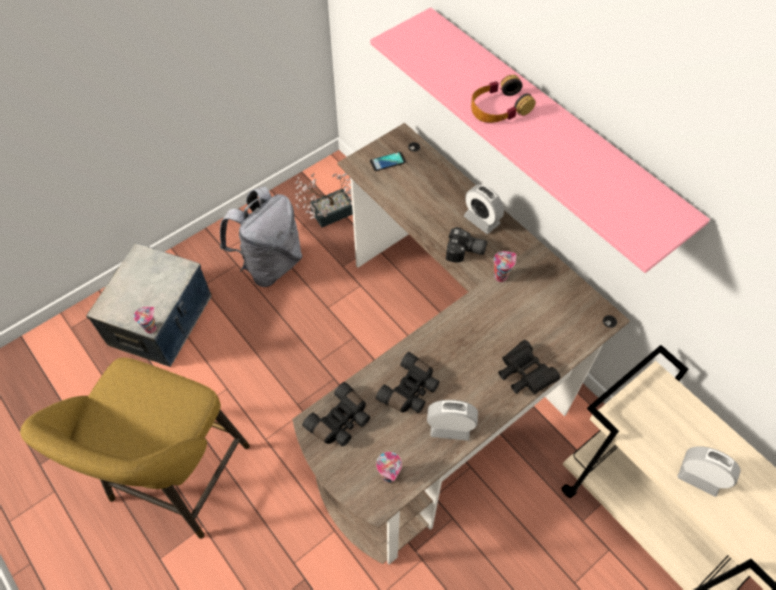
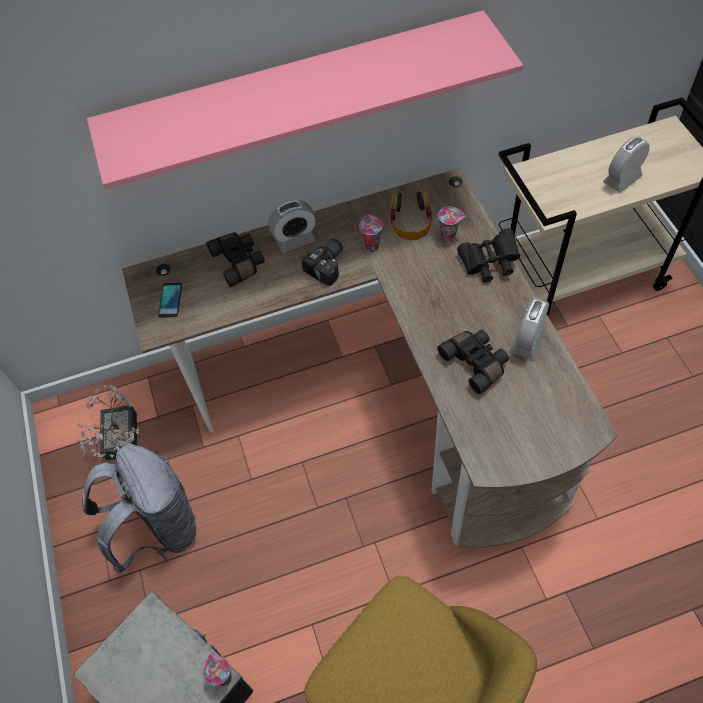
camera: 65 degrees left, 0 degrees up
black binoculars [302,382,370,446] -> black binoculars moved to [206,232,265,287]
cup [376,452,402,483] -> cup moved to [438,207,466,242]
headphones [471,75,536,123] -> headphones moved to [391,191,432,240]

